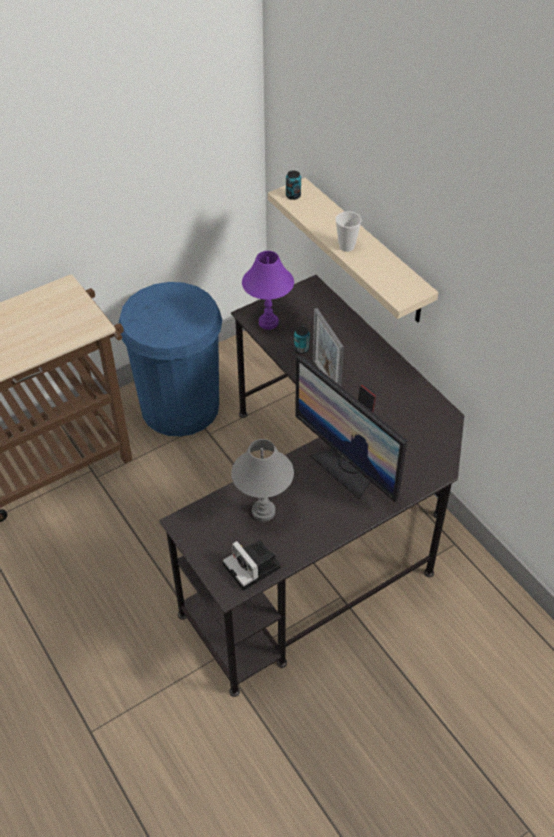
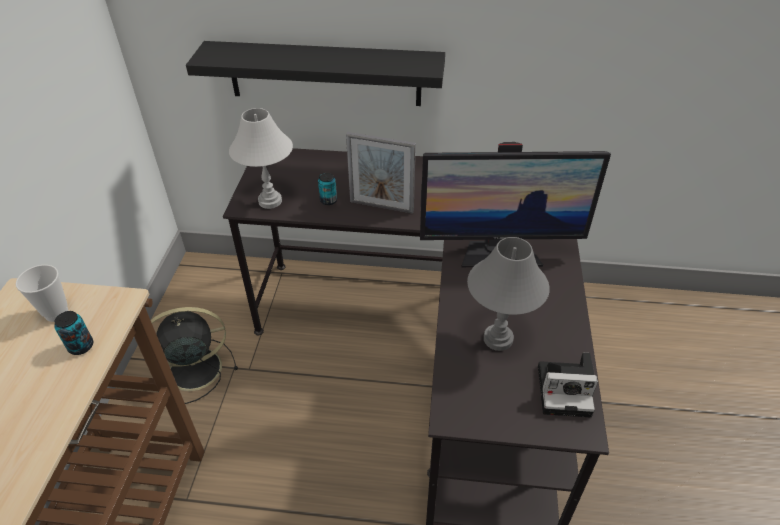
camera: 50 degrees left, 5 degrees down
blue trash can [118,282,222,437] -> black fan [151,307,238,404]
purple table lamp [242,251,294,330] -> white table lamp [229,108,293,209]
beige shelf [268,178,438,322] -> black shelf [186,41,445,106]
can [286,170,301,200] -> can moved to [54,311,93,355]
cup [336,211,362,252] -> cup moved to [16,265,69,322]

